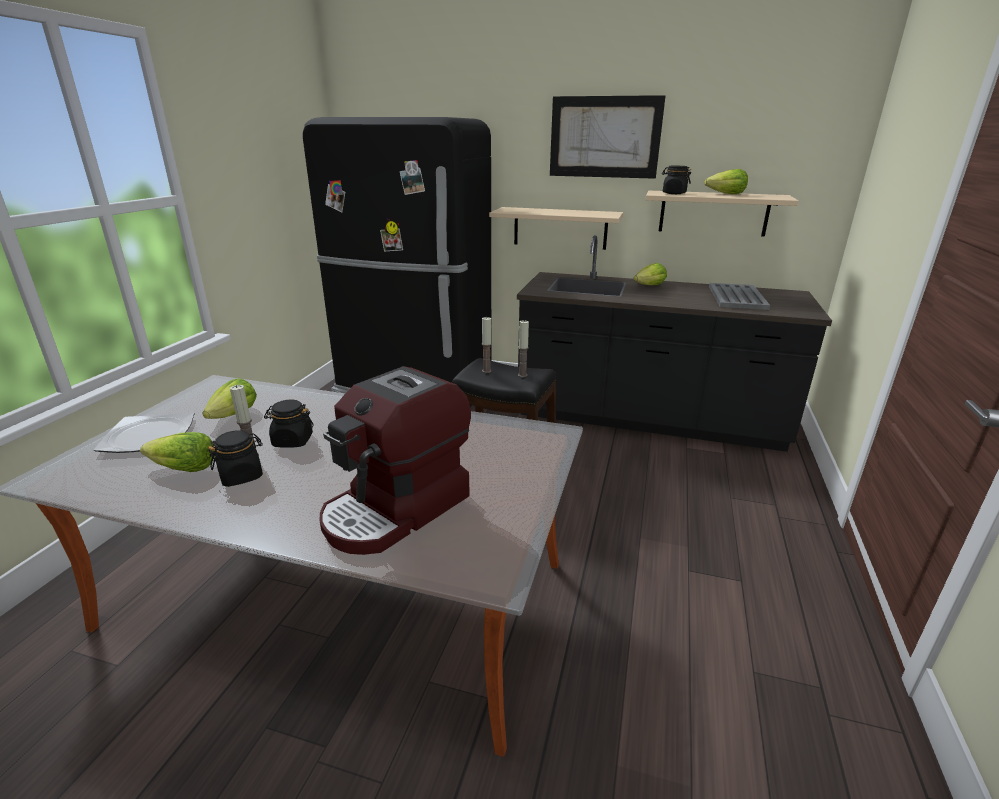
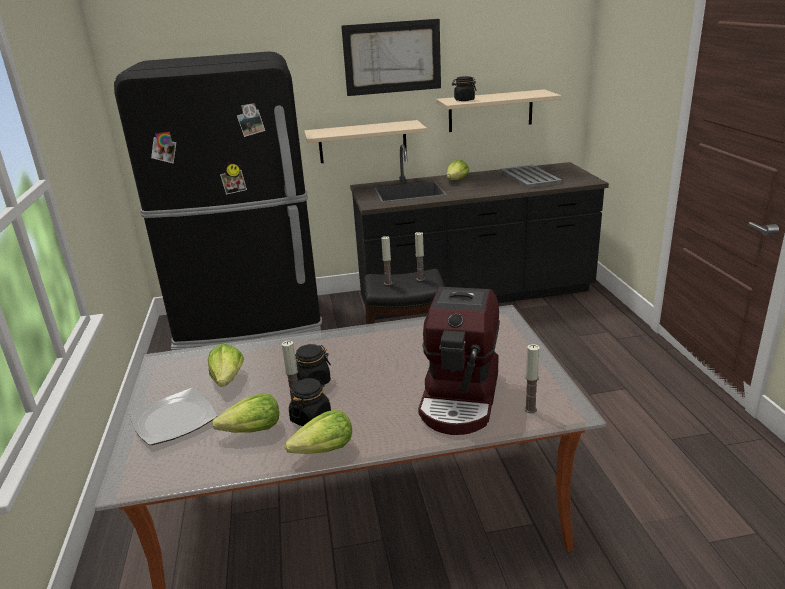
camera: 25 degrees left, 0 degrees up
lettuce [704,169,748,194] -> lettuce moved to [284,410,352,454]
none -> candle [524,344,540,413]

